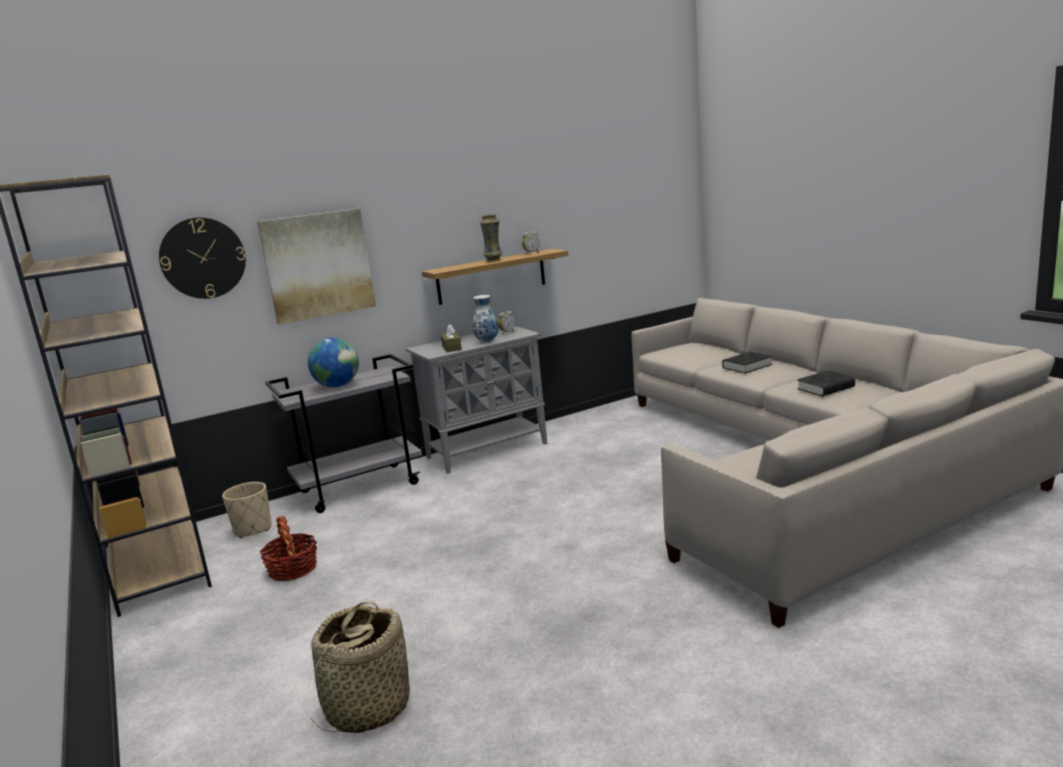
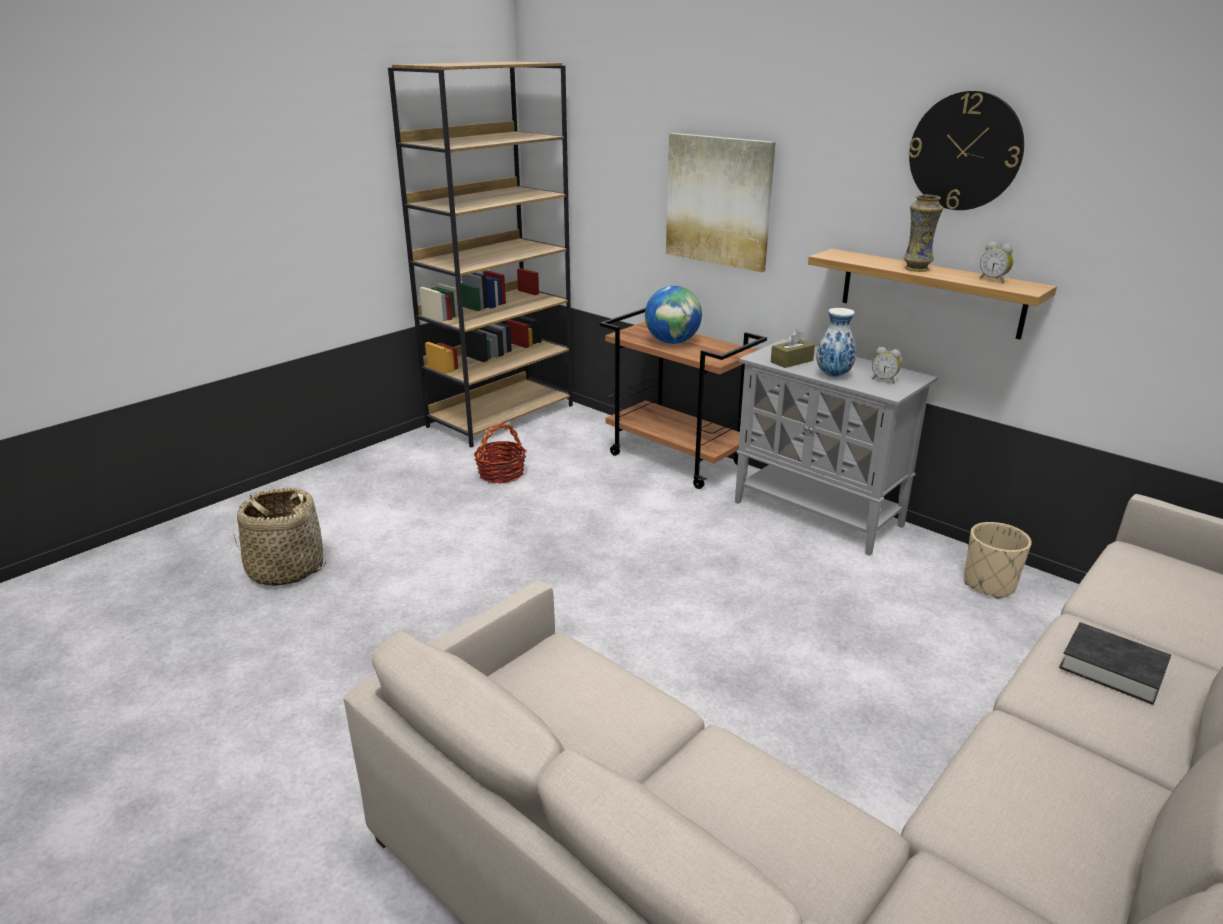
camera: 70 degrees right, 10 degrees up
wall clock [159,218,246,299] -> wall clock moved to [909,91,1024,210]
beige planter [222,482,271,538] -> beige planter moved to [964,522,1032,599]
grey cart [265,354,422,513] -> brown cart [600,308,767,489]
black book [797,371,855,396] -> none

